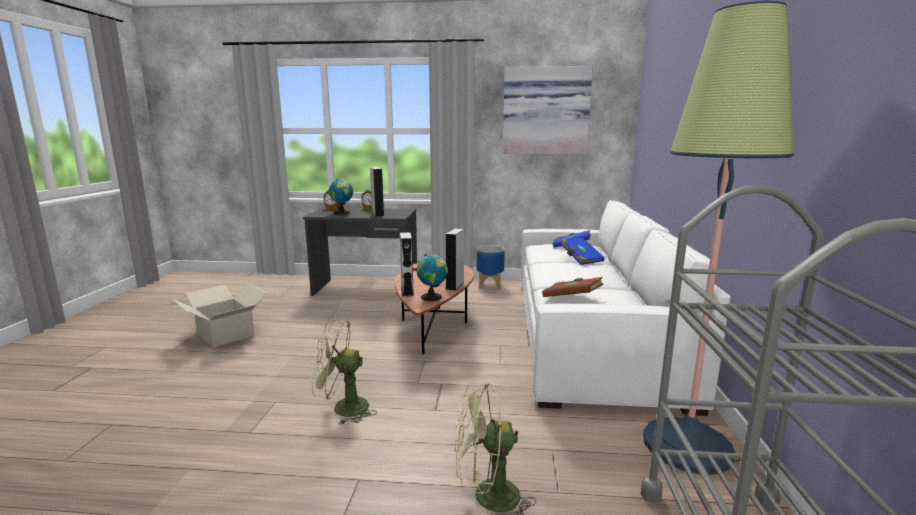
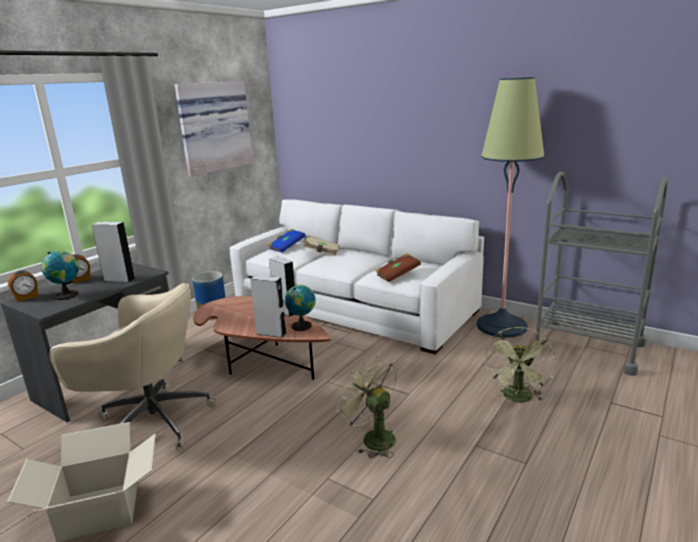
camera: 60 degrees left, 5 degrees up
green fan [310,319,377,425] -> green fan turned 105 degrees clockwise [336,356,397,458]
blue book [560,238,605,265] -> beige book [303,236,340,256]
none -> beige office chair [49,283,216,449]

